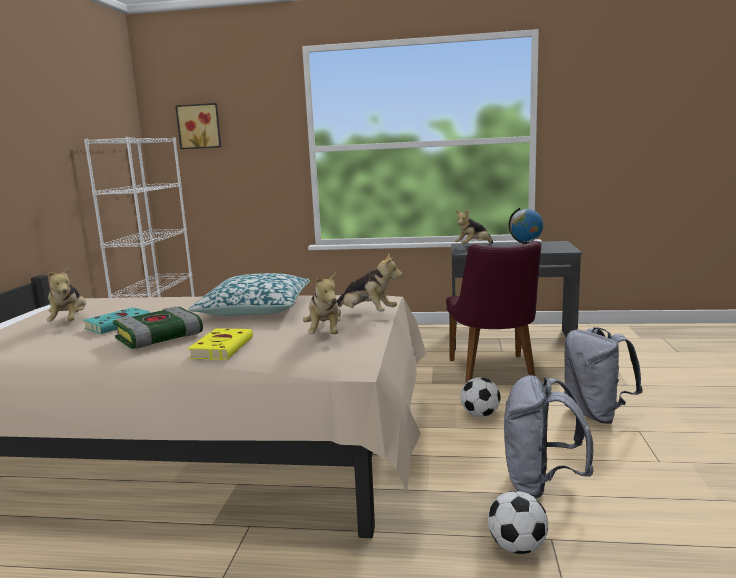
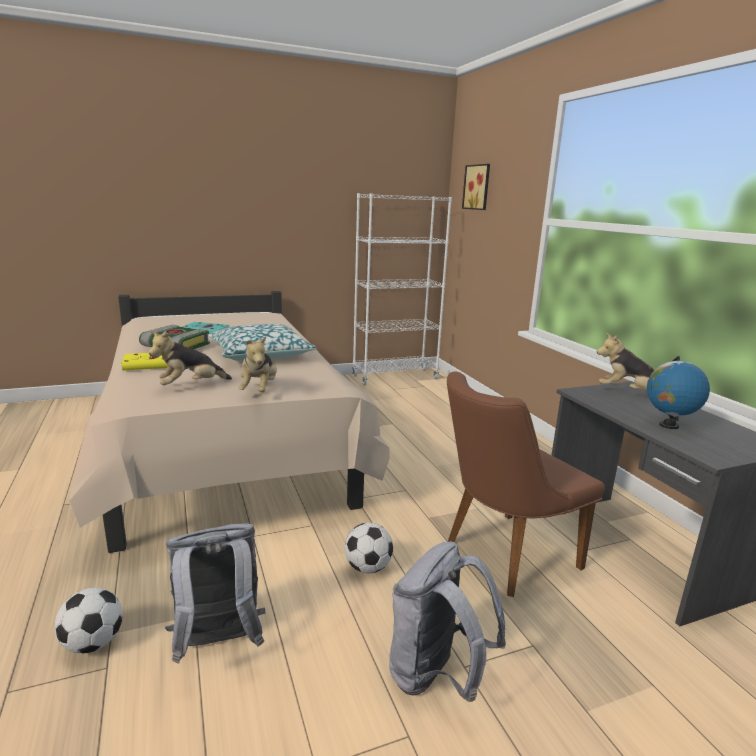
camera: 60 degrees right, 5 degrees up
plush toy [47,267,86,322] -> none
purple chair [446,241,541,383] -> brown chair [447,371,605,597]

